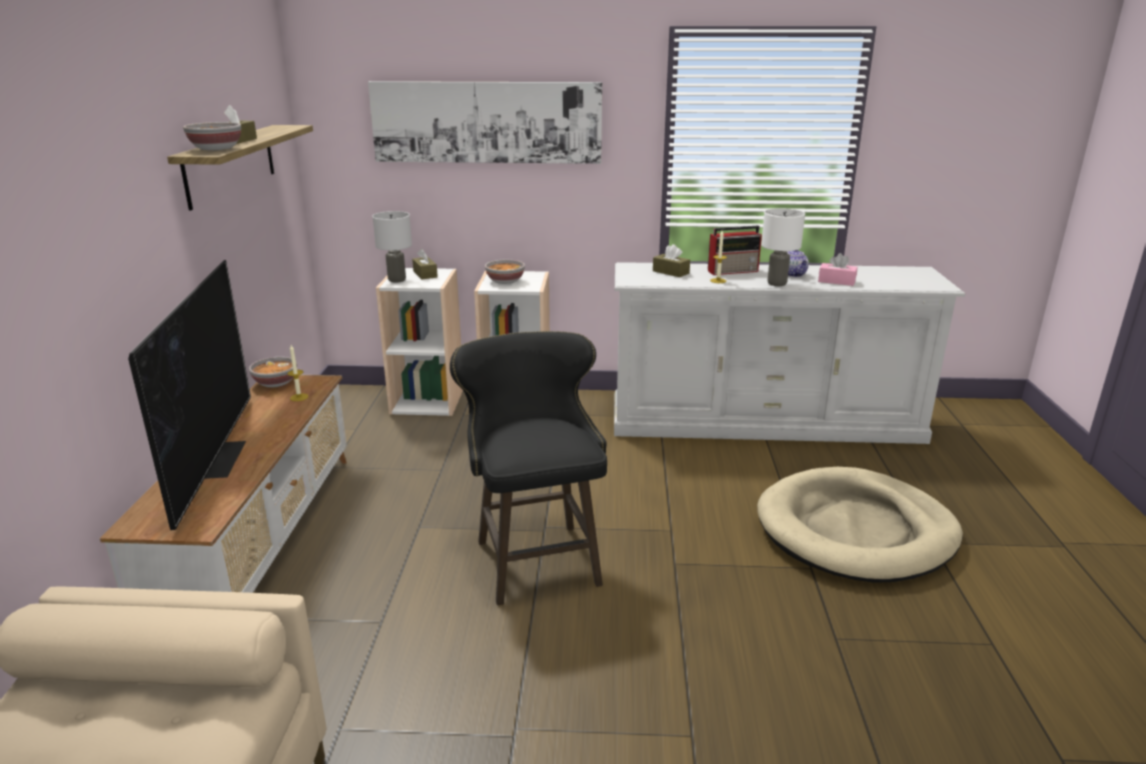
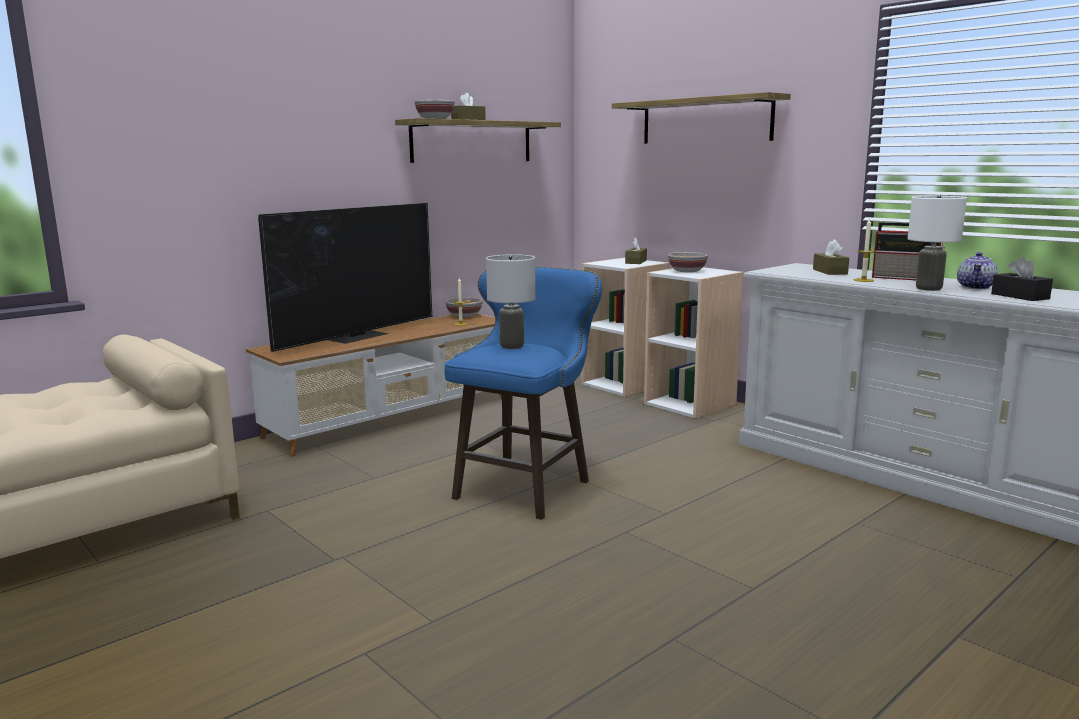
camera: 45 degrees right, 10 degrees down
picture [368,81,602,164] -> shelf [612,92,791,144]
white table lamp [373,211,412,283] -> white table lamp moved to [486,254,535,349]
black stool [450,331,607,605] -> blue stool [444,267,602,520]
beige dog bed [757,467,963,583] -> none
pink tissue box [818,253,858,286] -> black tissue box [991,257,1053,301]

